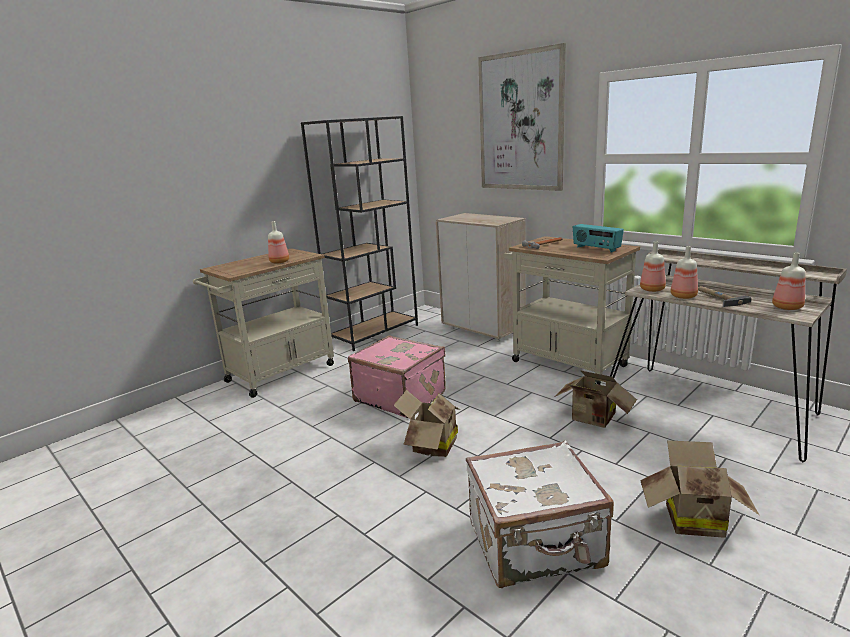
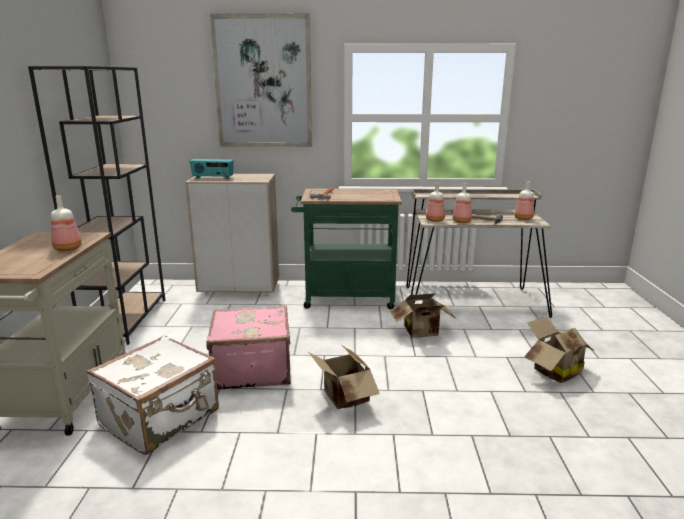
camera: 45 degrees left, 0 degrees up
white suitcase [466,441,614,588] -> white suitcase moved to [87,335,219,455]
beige cart [503,236,640,385] -> green cart [291,189,402,309]
radio [573,224,624,252] -> radio moved to [190,159,234,179]

